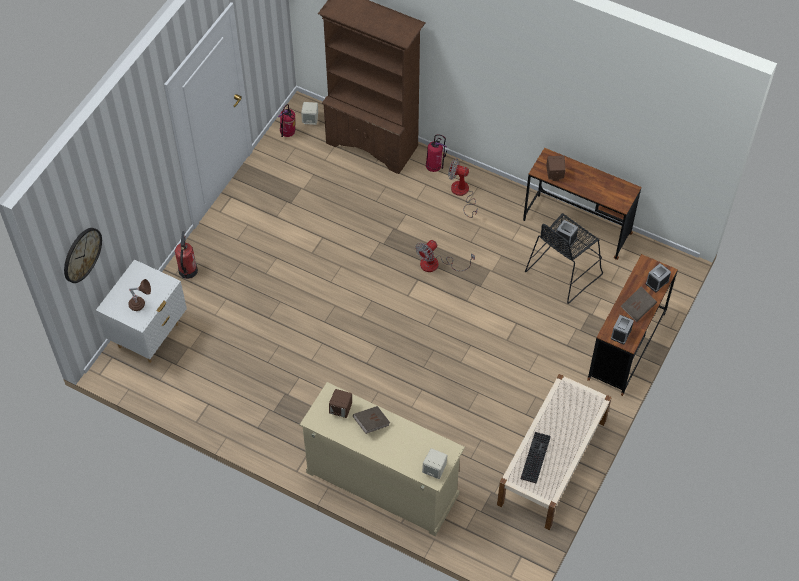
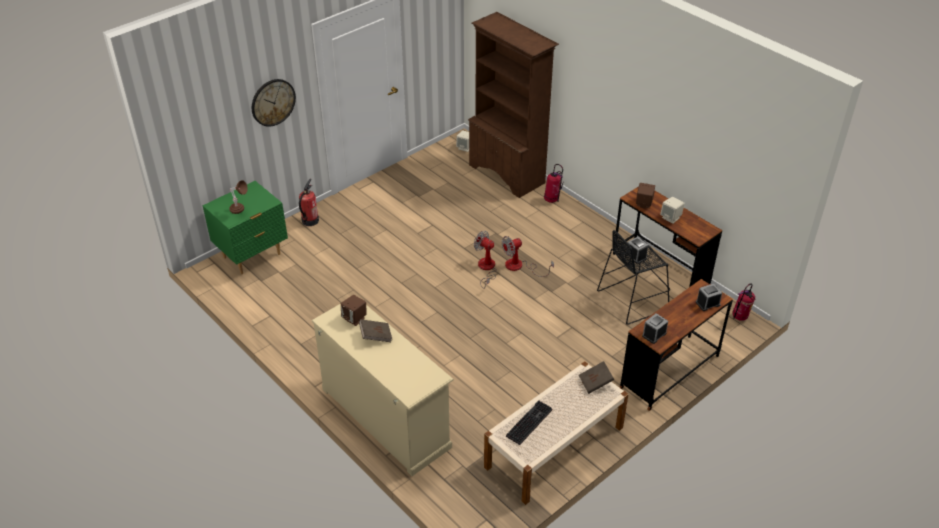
camera: 20 degrees right, 15 degrees down
wall clock [64,228,102,283] -> wall clock moved to [252,79,296,127]
white nightstand [96,259,187,363] -> green nightstand [203,181,288,274]
fire extinguisher [278,104,295,137] -> fire extinguisher moved to [732,283,756,321]
beige speaker [422,448,448,479] -> beige speaker moved to [660,197,685,224]
fan [448,158,478,218] -> fan moved to [474,231,497,289]
brown book [621,287,657,322] -> brown book moved to [578,361,614,394]

